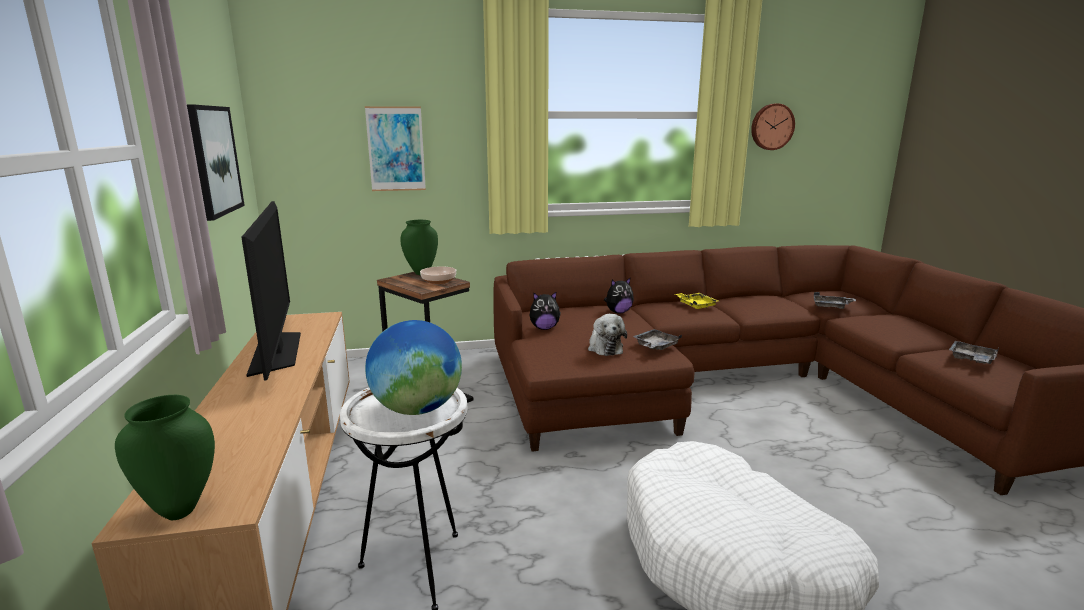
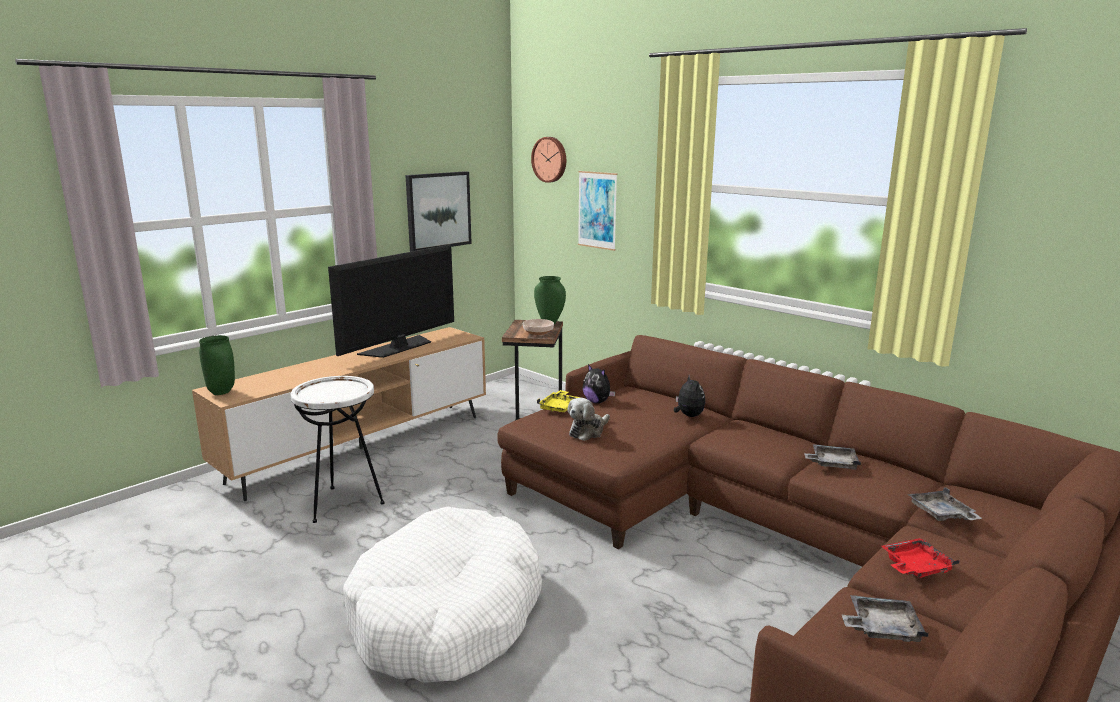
camera: 55 degrees right, 0 degrees up
globe [365,320,462,415] -> none
plush toy [604,277,634,314] -> plush toy turned 135 degrees counterclockwise [674,375,705,417]
grey tray [633,329,682,350] -> grey tray moved to [804,444,861,470]
yellow tray [675,293,718,309] -> yellow tray moved to [537,390,581,412]
wall clock [751,103,795,150] -> wall clock moved to [531,137,566,183]
none -> red tray [881,538,960,578]

